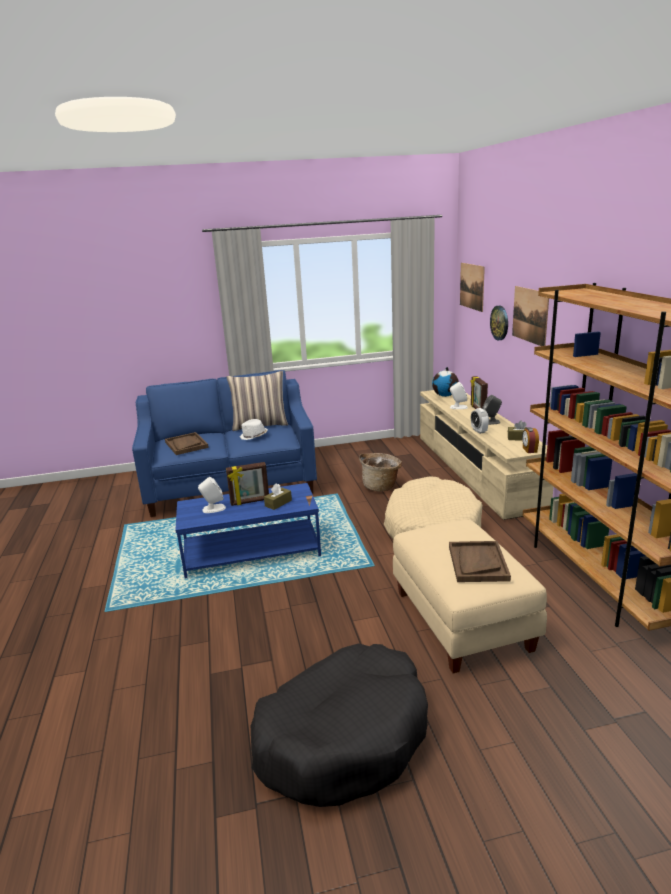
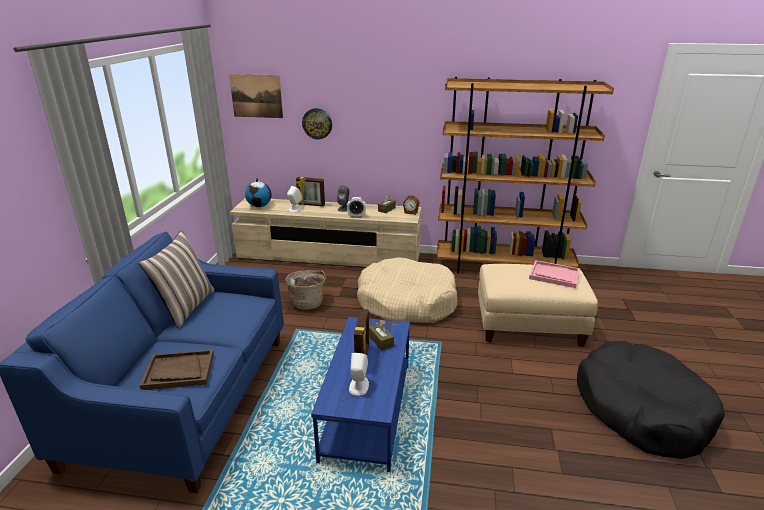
camera: 70 degrees left, 5 degrees up
white hat [240,419,268,440] -> none
brown tray [449,541,511,582] -> pink tray [529,260,580,288]
picture [512,286,549,346] -> none

